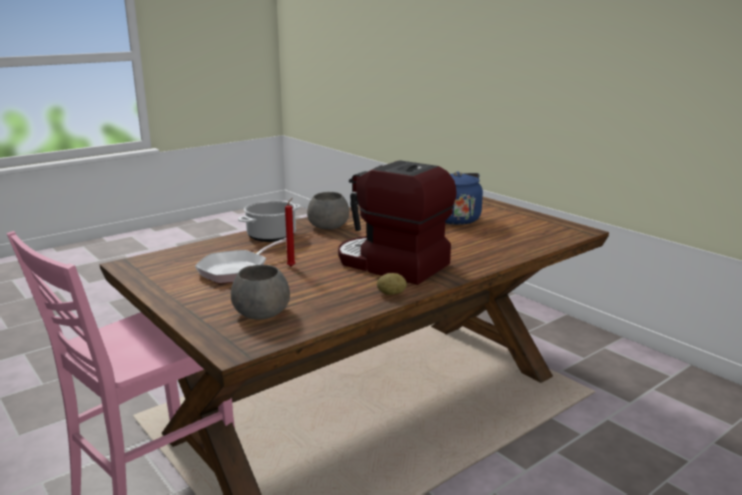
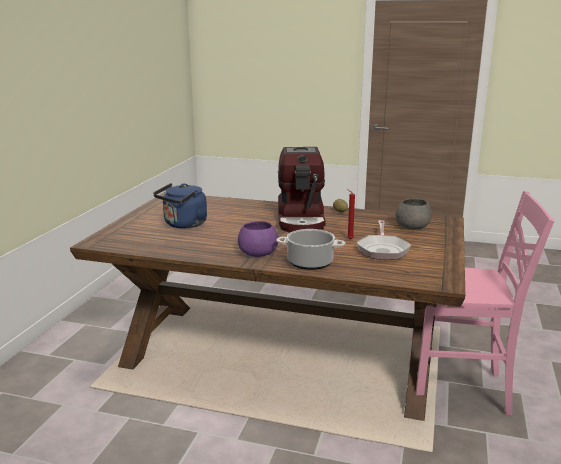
camera: 125 degrees left, 0 degrees up
frying pan [195,238,287,284] -> frying pan turned 90 degrees clockwise [356,220,411,260]
grey bowl [307,192,349,229] -> purple bowl [238,221,278,257]

